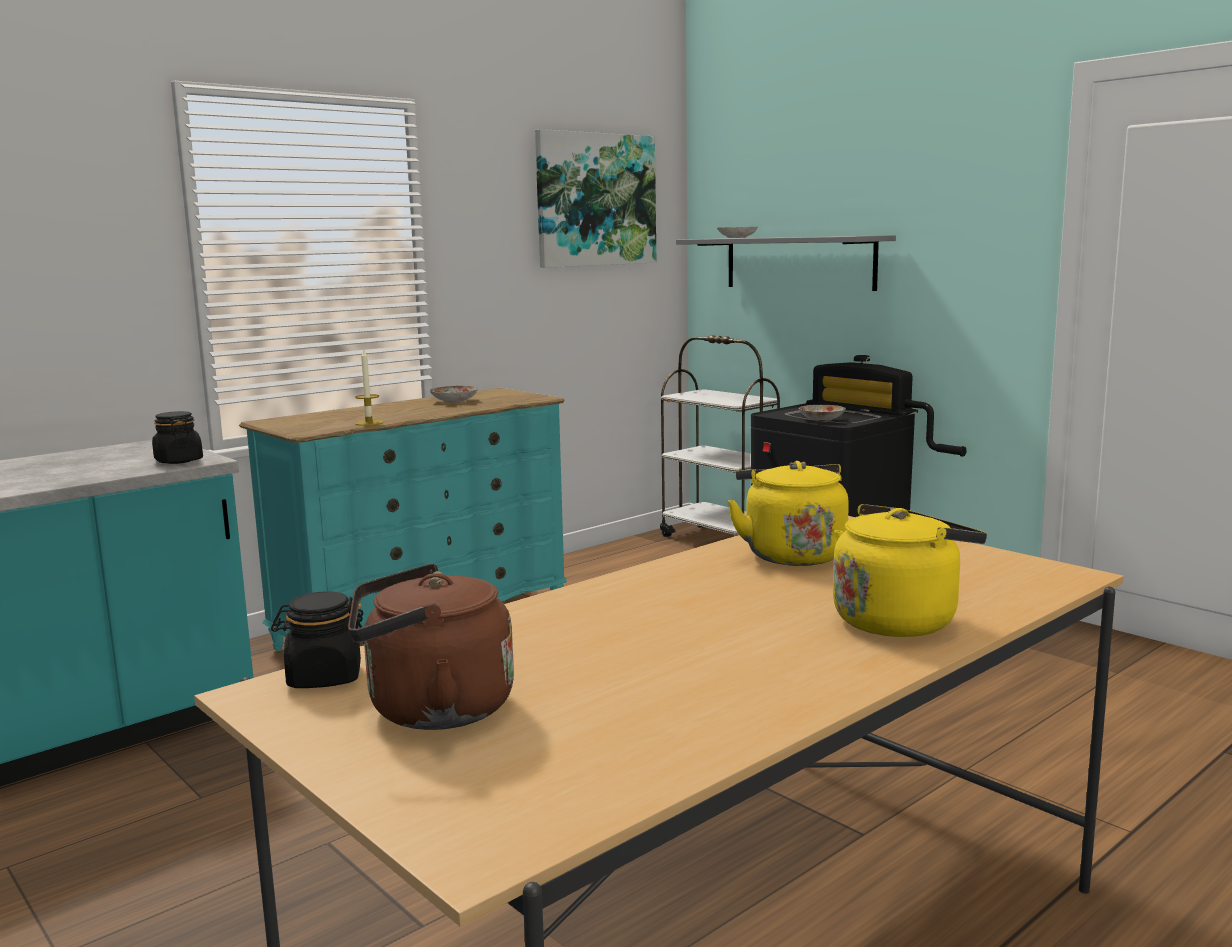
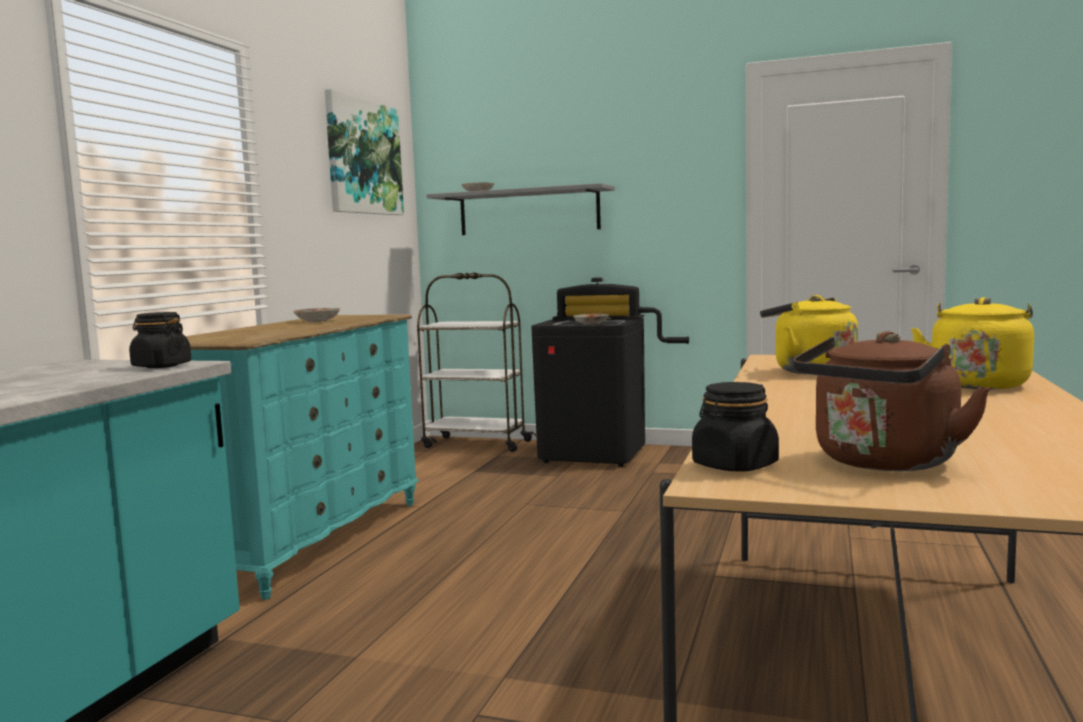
camera: 30 degrees left, 5 degrees down
candle [355,348,383,426] -> none

